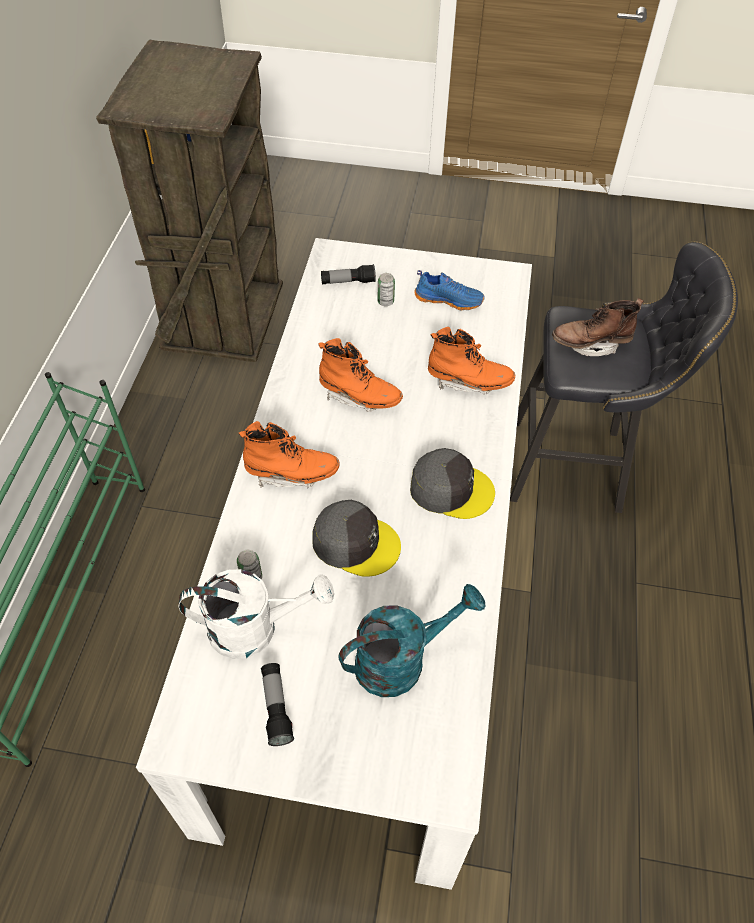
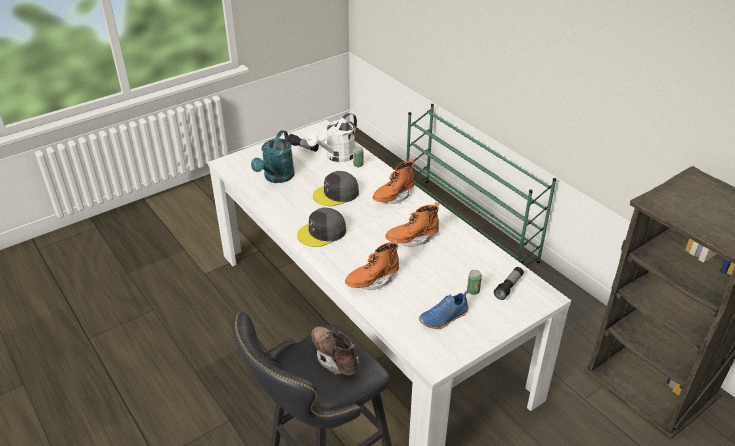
camera: 135 degrees right, 15 degrees down
brown boot [552,298,644,356] -> brown boot turned 75 degrees counterclockwise [311,326,359,375]

